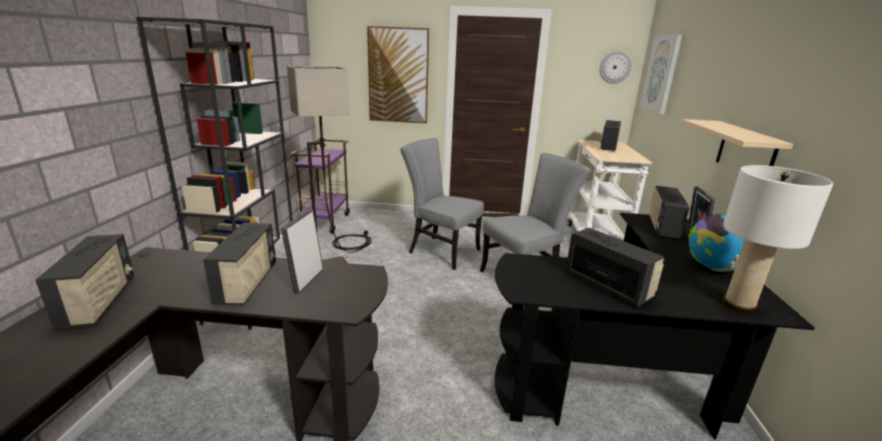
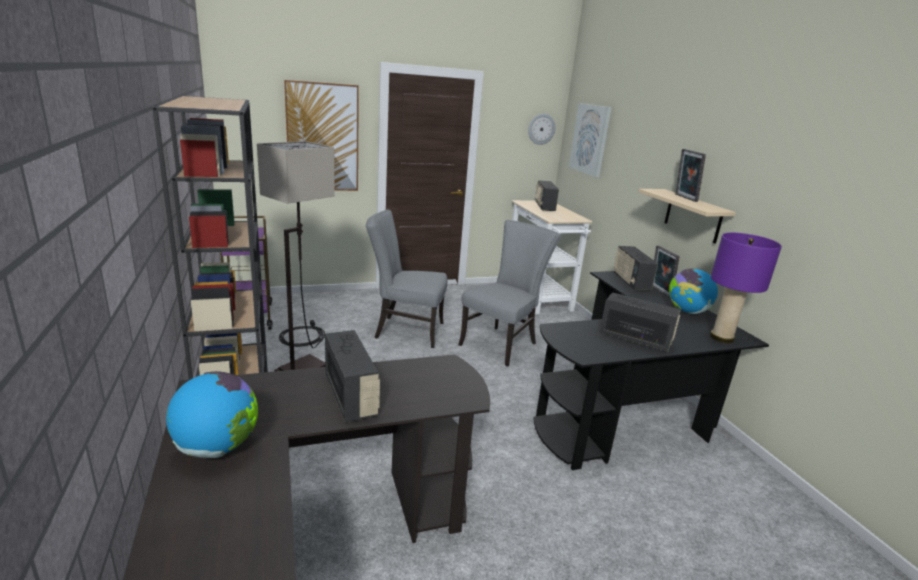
camera: 25 degrees left, 0 degrees up
radio [35,234,134,329] -> globe [166,371,258,458]
picture frame [281,209,324,294] -> picture frame moved to [675,149,706,202]
white table lamp [722,165,833,314] -> purple table lamp [710,233,782,343]

